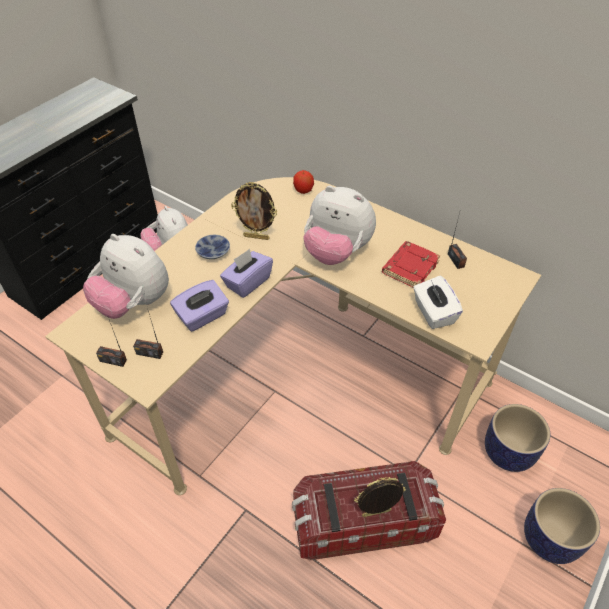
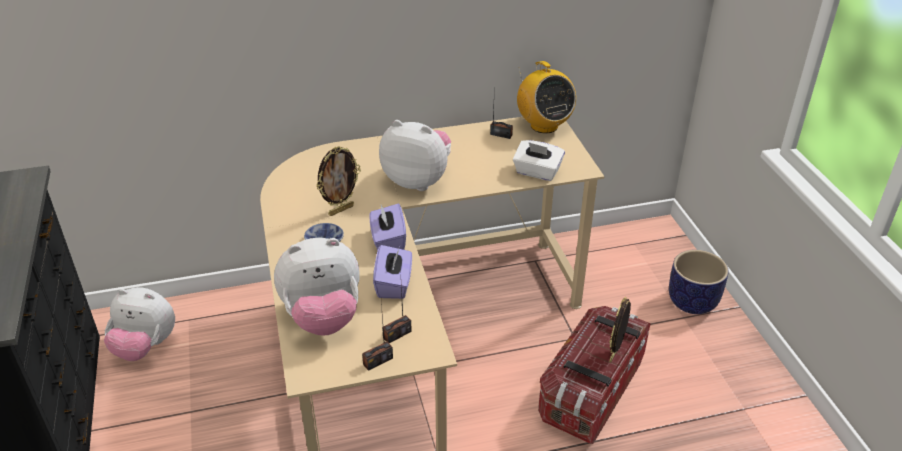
camera: 50 degrees left, 10 degrees down
apple [293,170,314,194] -> none
plush toy [303,186,376,265] -> plush toy turned 135 degrees counterclockwise [379,120,451,191]
red book [382,241,441,287] -> none
planter [485,404,550,472] -> none
none -> radio [517,61,576,133]

